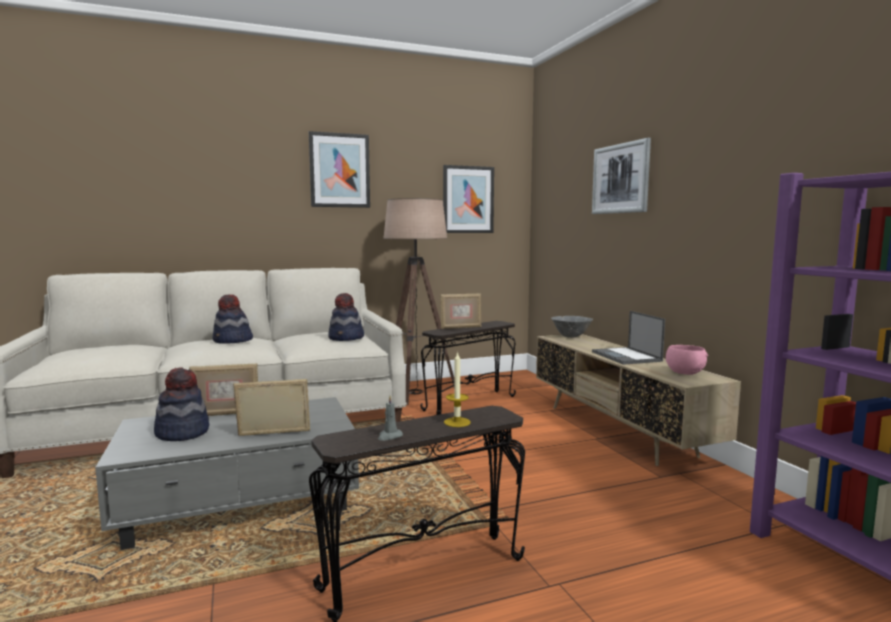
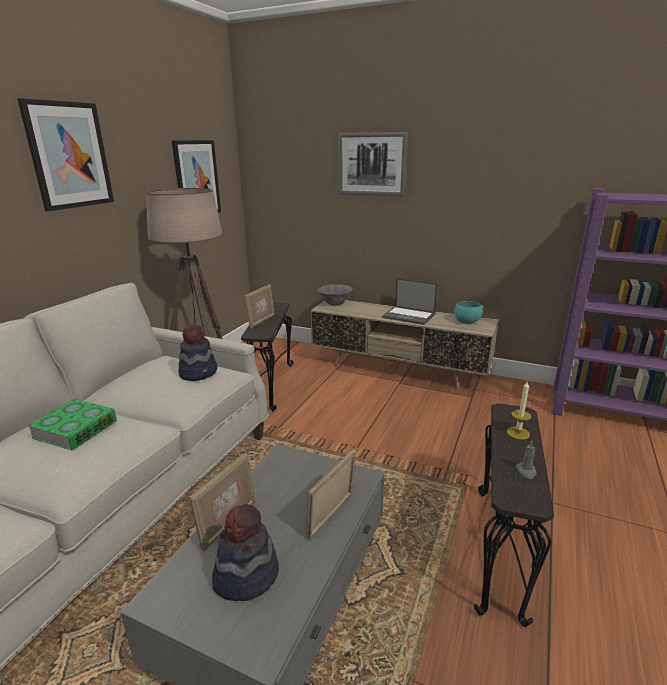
camera: 45 degrees left, 15 degrees up
hat [213,294,253,344] -> book [28,399,117,450]
pink bowl [666,345,708,375] -> turquoise bowl [454,301,483,324]

